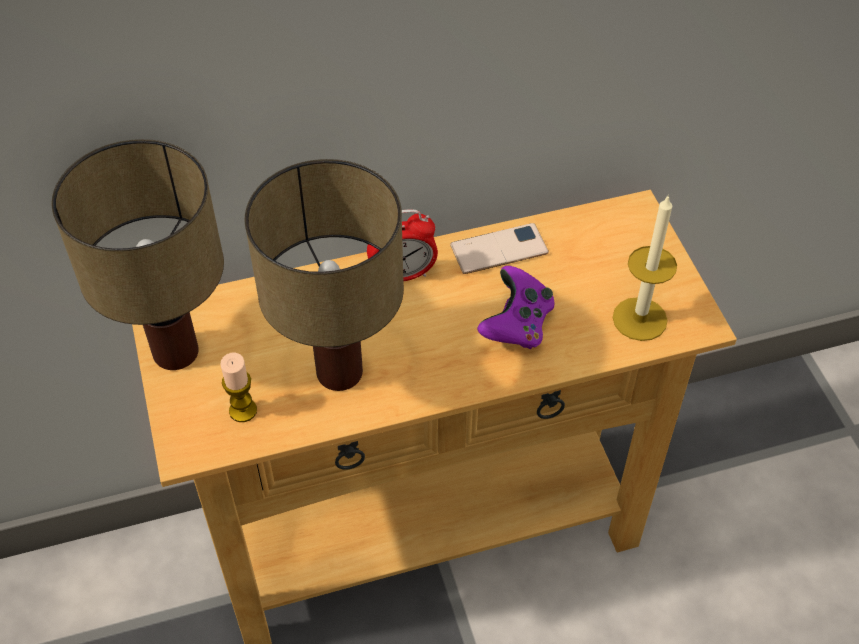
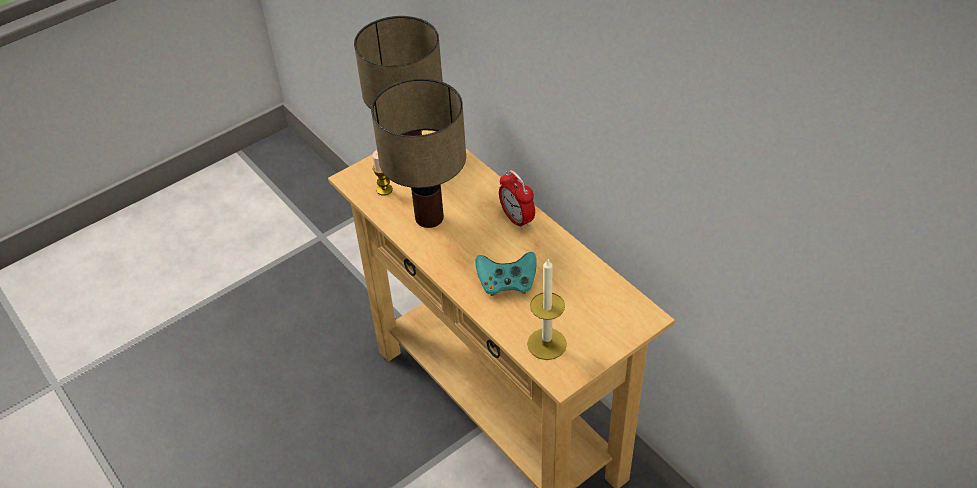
camera: 70 degrees right, 5 degrees down
phone [450,223,549,274] -> none
purple game controller [477,266,555,349] -> turquoise game controller [475,252,537,296]

